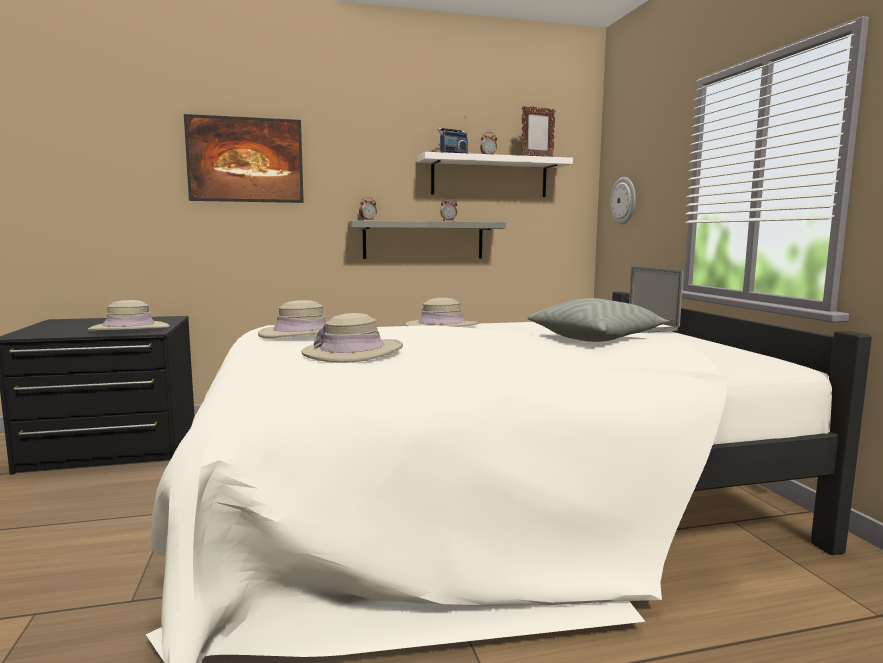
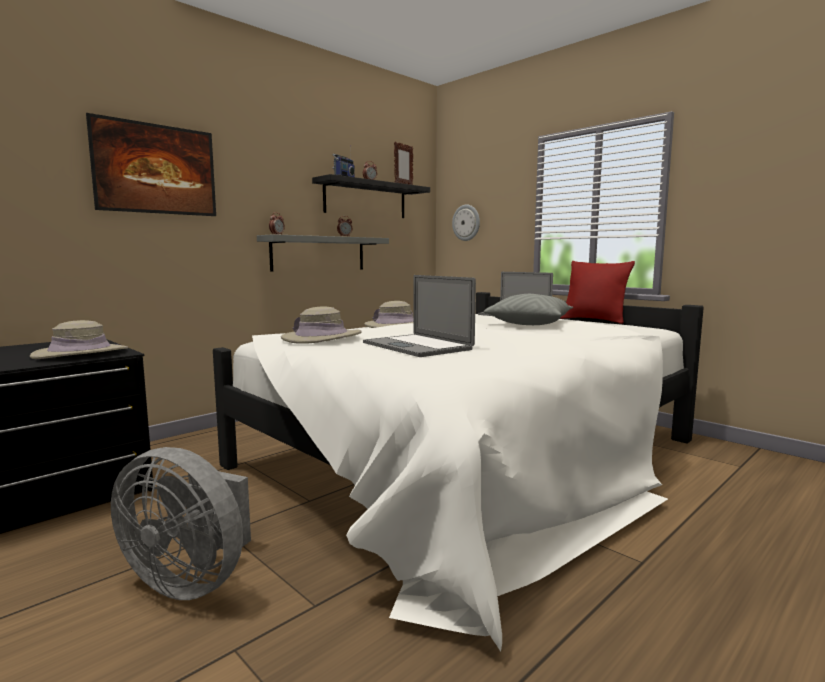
camera: 30 degrees left, 0 degrees up
beige hat [302,313,403,363] -> laptop [363,275,476,357]
white shelf [418,152,573,197] -> black shelf [312,174,430,218]
none -> grey fan [111,447,251,600]
none -> red pillow [560,261,635,324]

